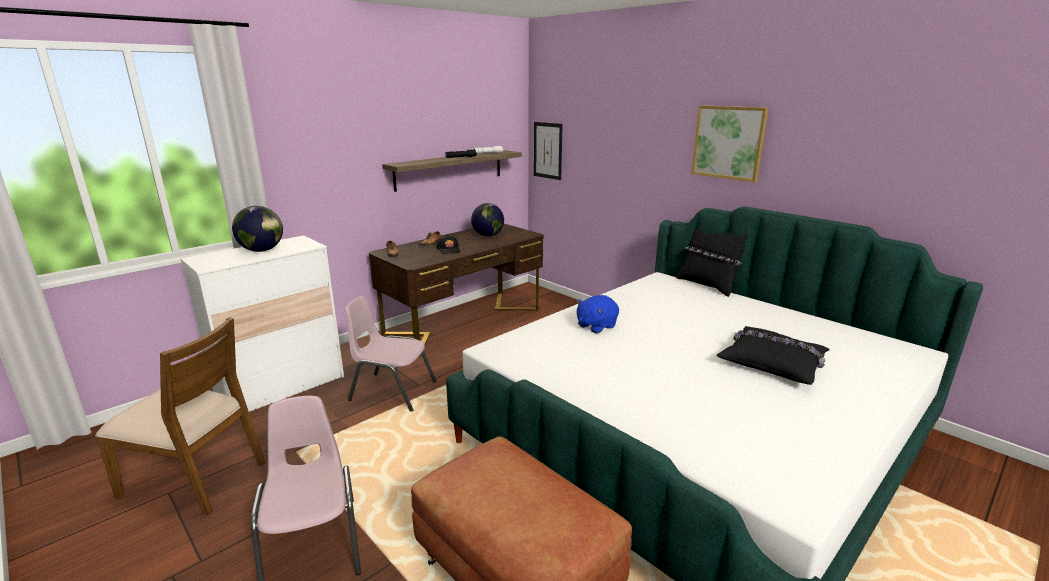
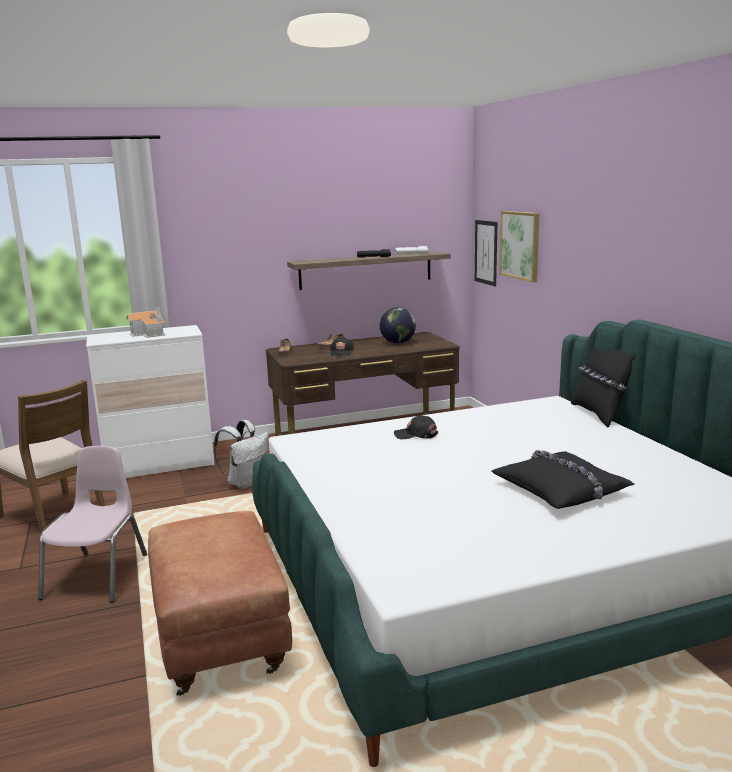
camera: 25 degrees right, 5 degrees down
globe [232,206,283,252] -> toy house [126,308,166,338]
pink chair [344,296,436,412] -> white backpack [214,420,269,489]
blue plush toy [577,295,619,333] -> black cap [394,415,438,439]
picture [691,105,768,182] -> picture moved to [499,211,539,282]

